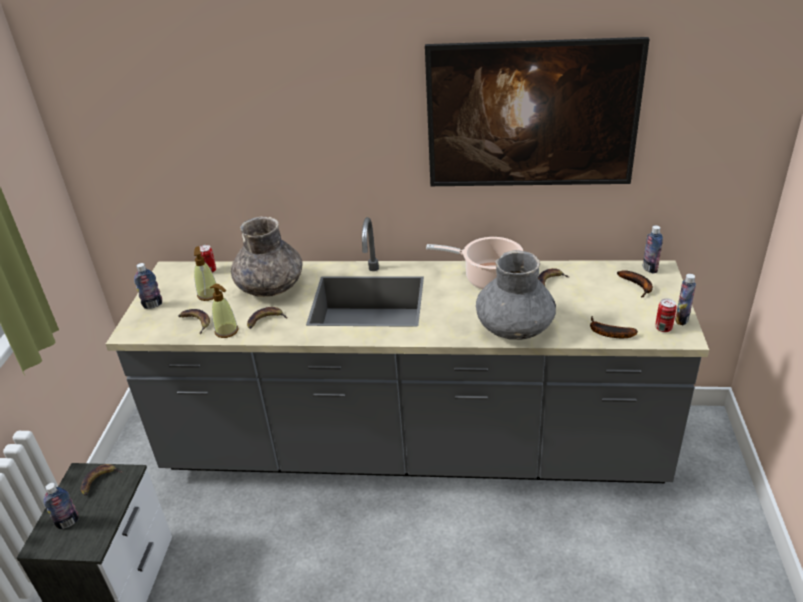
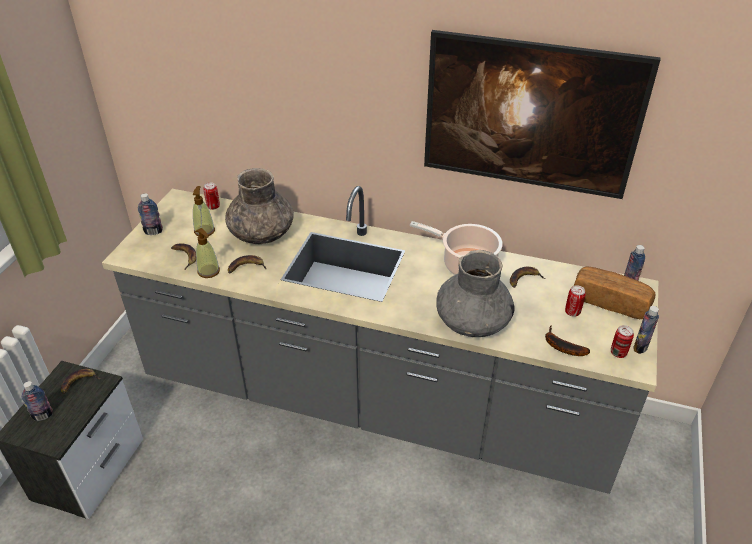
camera: 10 degrees right, 5 degrees up
banana [617,270,653,298] -> bread [574,267,655,319]
none -> can [565,285,586,317]

